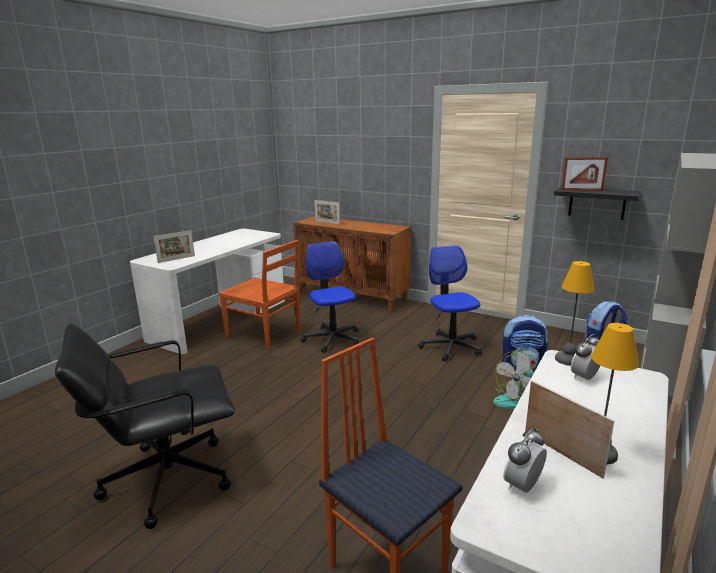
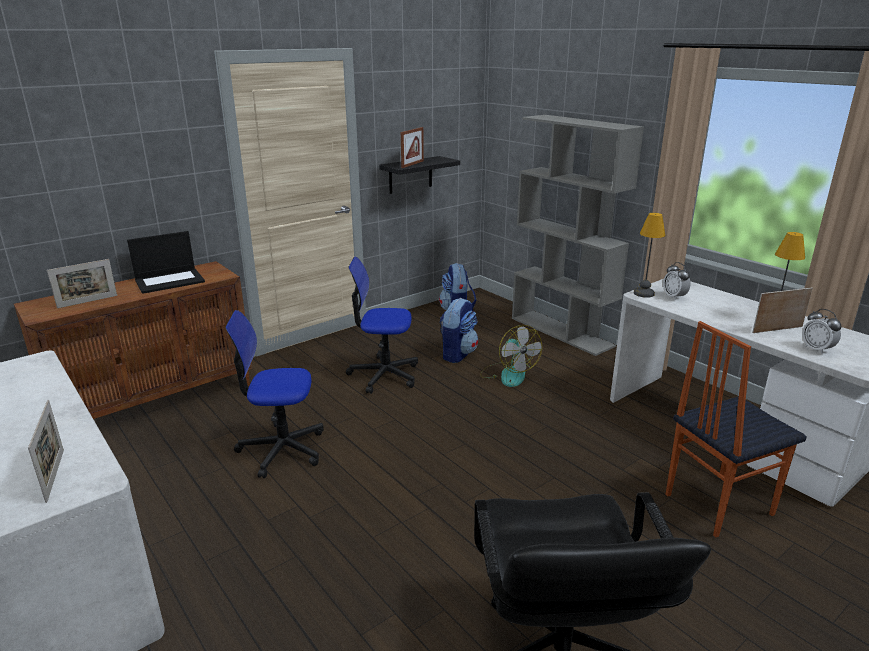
camera: 70 degrees left, 5 degrees up
brown chair [218,240,300,350] -> none
none -> laptop [127,231,205,294]

